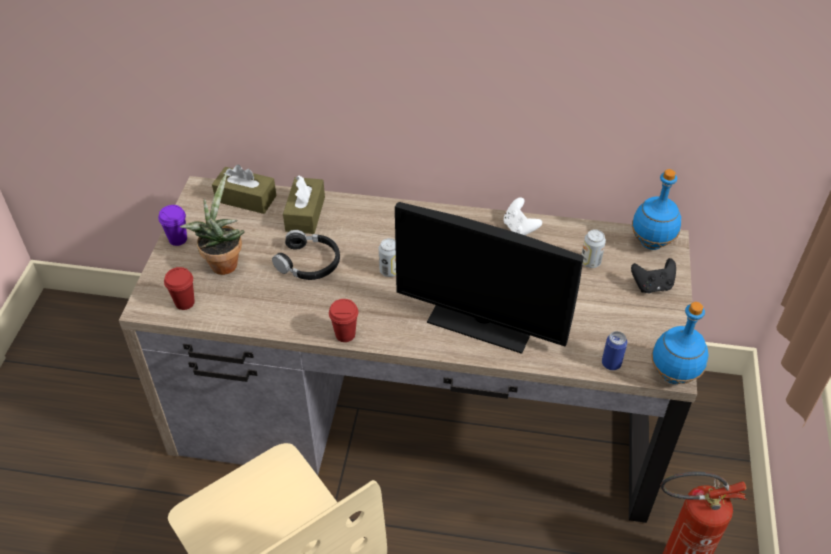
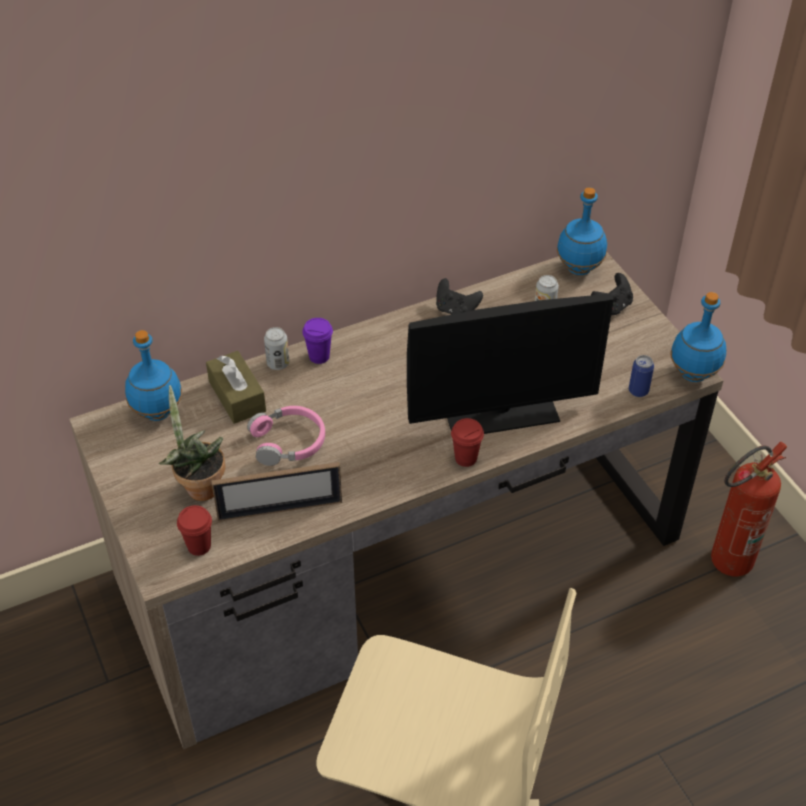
camera: 35 degrees left, 0 degrees up
purple cup [158,205,187,246] -> purple cup moved to [302,318,333,364]
brown tissue box [212,164,277,214] -> blue bottle [125,330,182,421]
black headphones [272,230,340,280] -> pink headphones [247,406,325,466]
red cup [329,299,358,342] -> red cup moved to [451,418,484,467]
can [379,238,396,277] -> can moved to [264,327,289,370]
white game controller [503,197,542,236] -> black game controller [436,278,483,315]
none -> picture frame [211,462,342,521]

